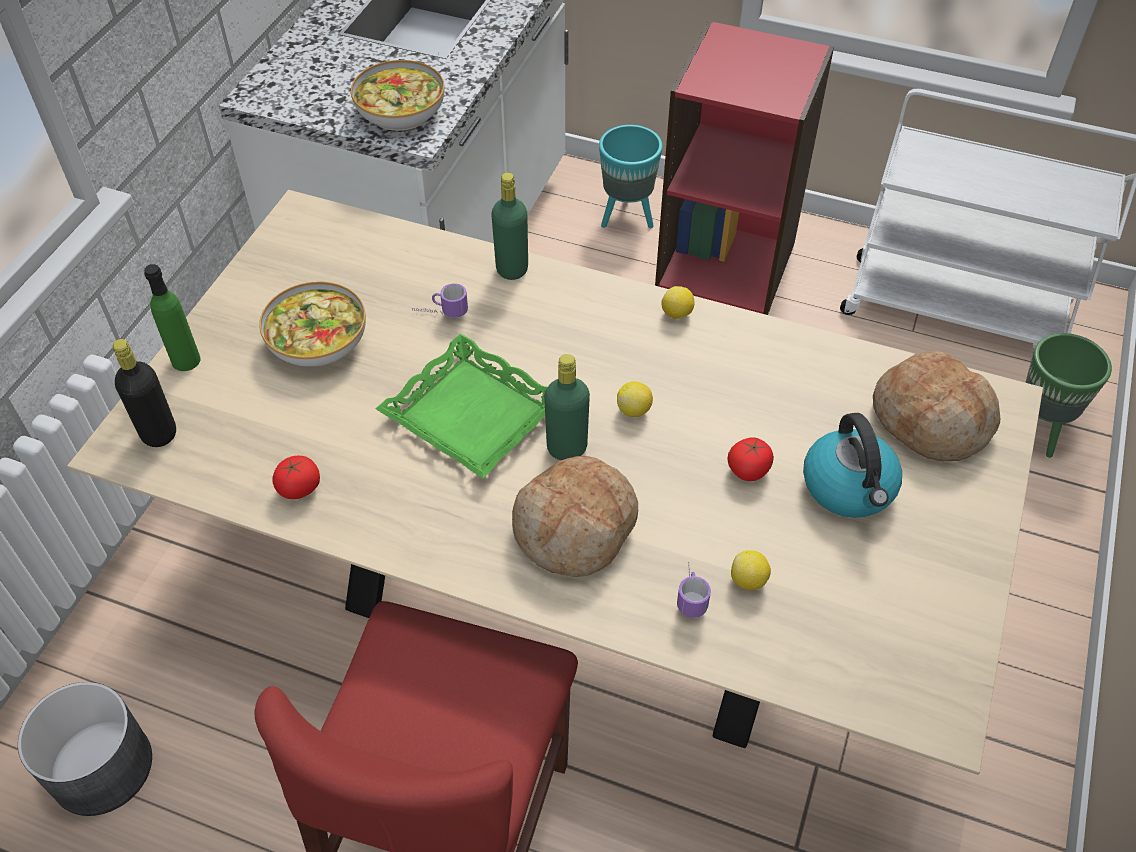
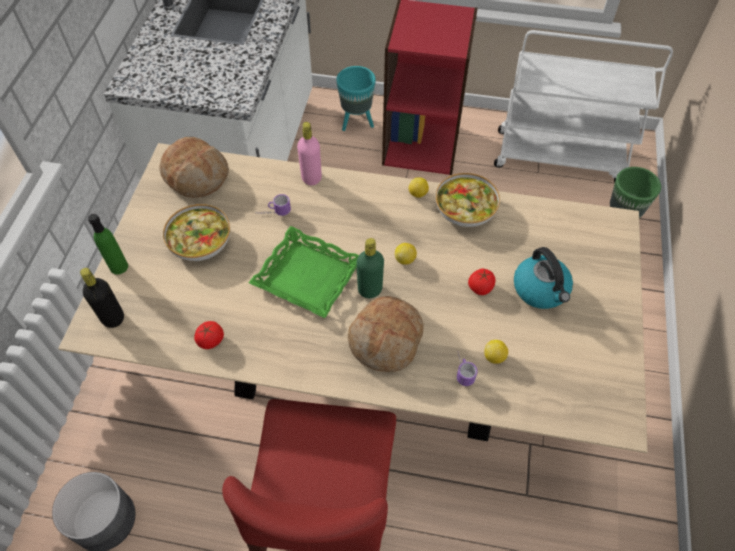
camera: 10 degrees left, 5 degrees up
bowl [351,60,445,131] -> bowl moved to [436,173,500,227]
green bottle [491,172,528,280] -> pink bottle [297,122,322,185]
bread [873,351,1000,461] -> bread moved to [159,137,229,198]

